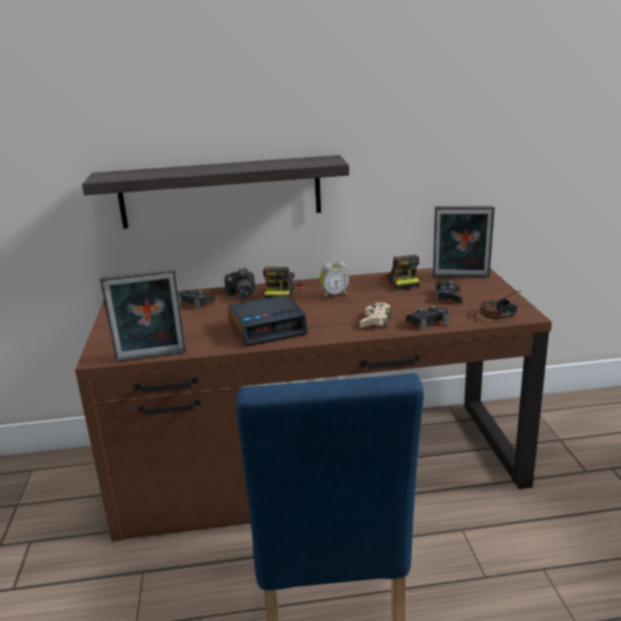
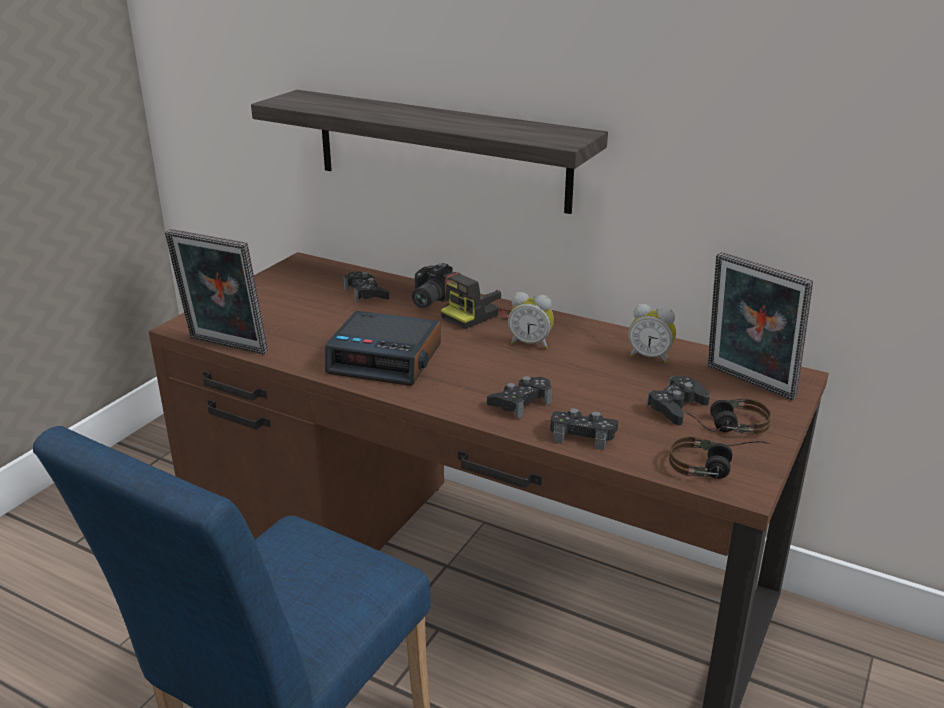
camera: 35 degrees right, 5 degrees up
beige game controller [360,303,391,328] -> black game controller [487,376,552,419]
camera [381,255,420,290] -> alarm clock [628,304,676,364]
none -> headphones [687,399,771,435]

